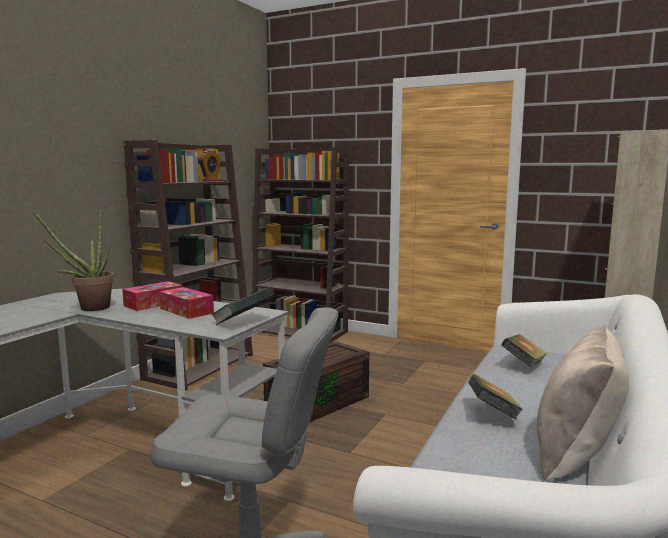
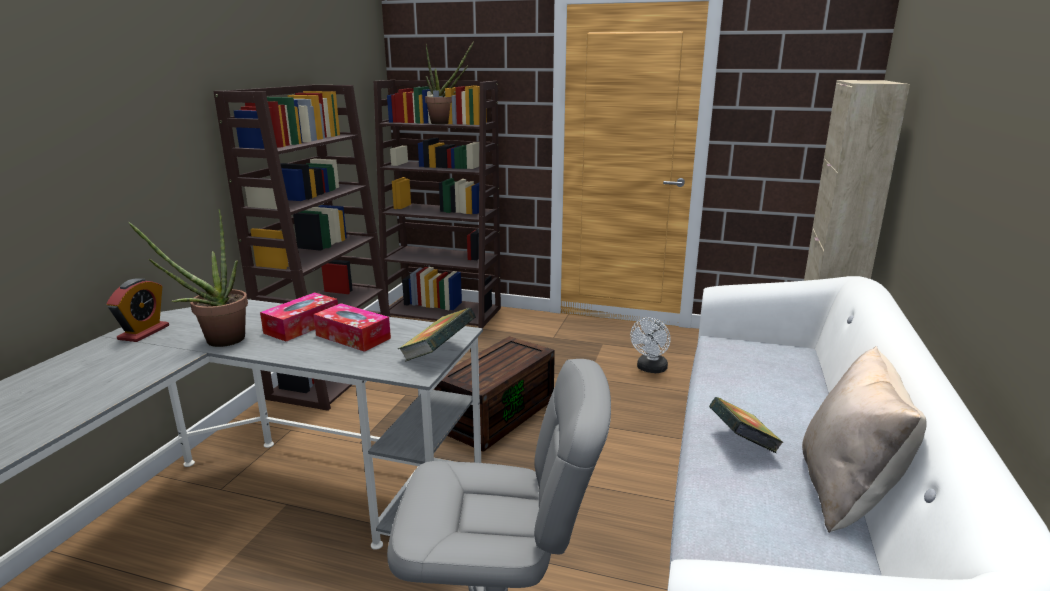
camera: 10 degrees left, 10 degrees up
alarm clock [198,151,222,182] -> alarm clock moved to [106,278,169,342]
book [501,334,547,367] -> none
none -> potted plant [425,41,474,124]
none -> white fan [630,318,671,373]

